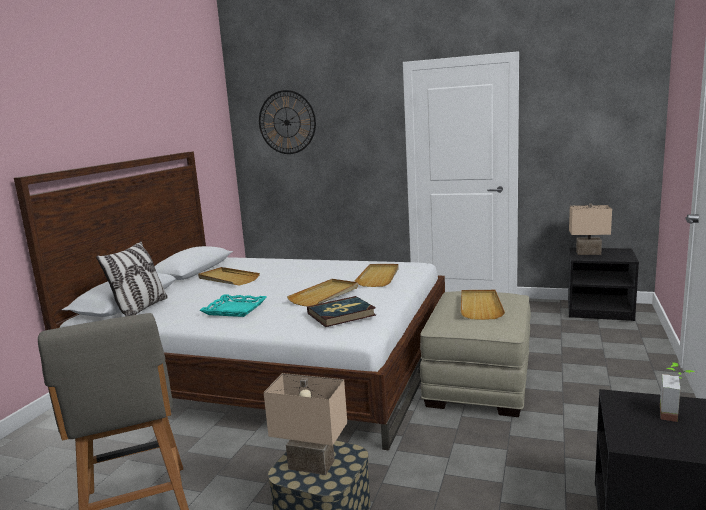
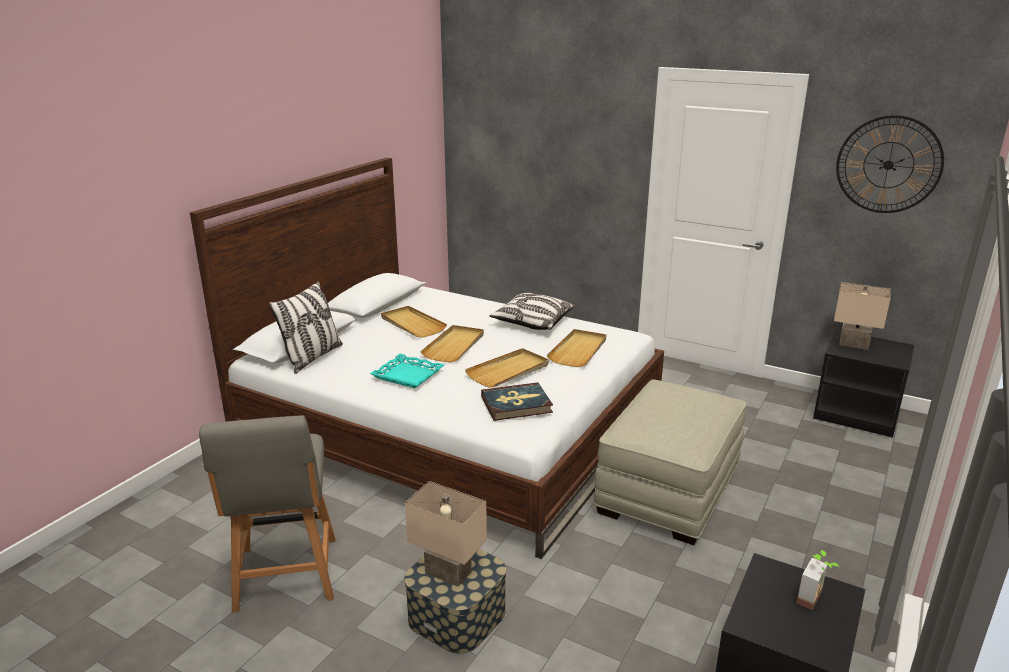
camera: 10 degrees right, 10 degrees up
wall clock [259,90,316,154] -> wall clock moved to [836,115,944,213]
beige tray [461,290,505,320] -> beige tray moved to [420,325,484,362]
none -> pillow [489,293,574,330]

